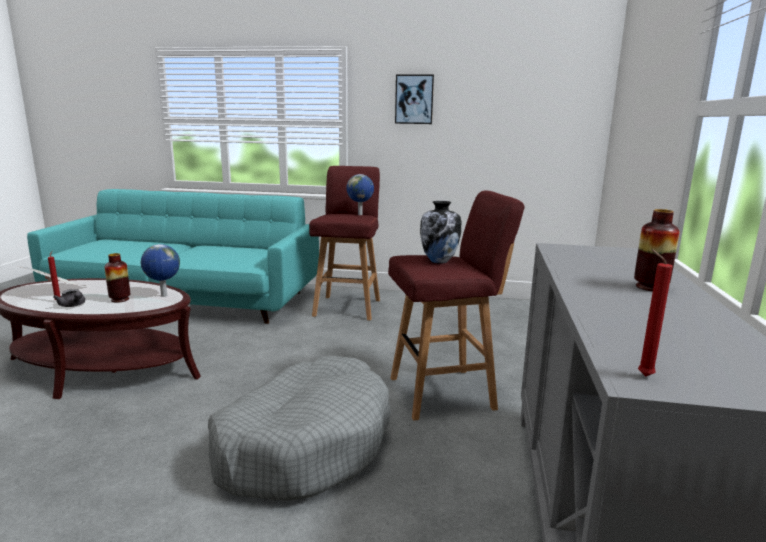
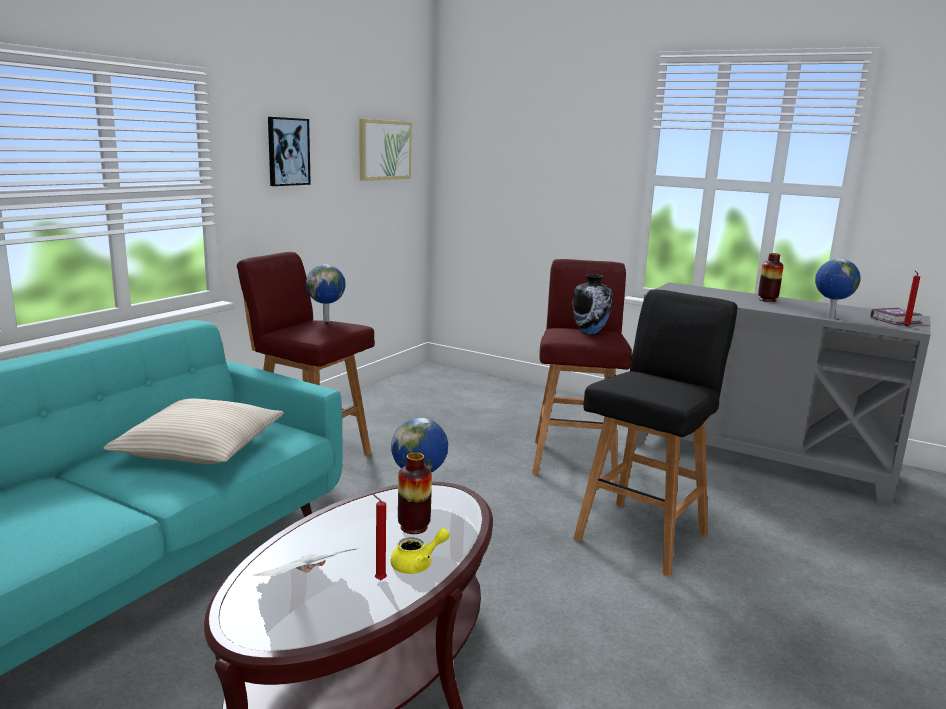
camera: 70 degrees left, 0 degrees up
grey teapot [53,289,85,307] -> yellow teapot [391,528,450,574]
grey dog bed [208,356,391,501] -> black stool [573,289,738,576]
none -> beige pillow [103,399,284,464]
none -> picture [360,119,412,181]
none -> globe [815,259,861,318]
none -> book [870,308,922,325]

